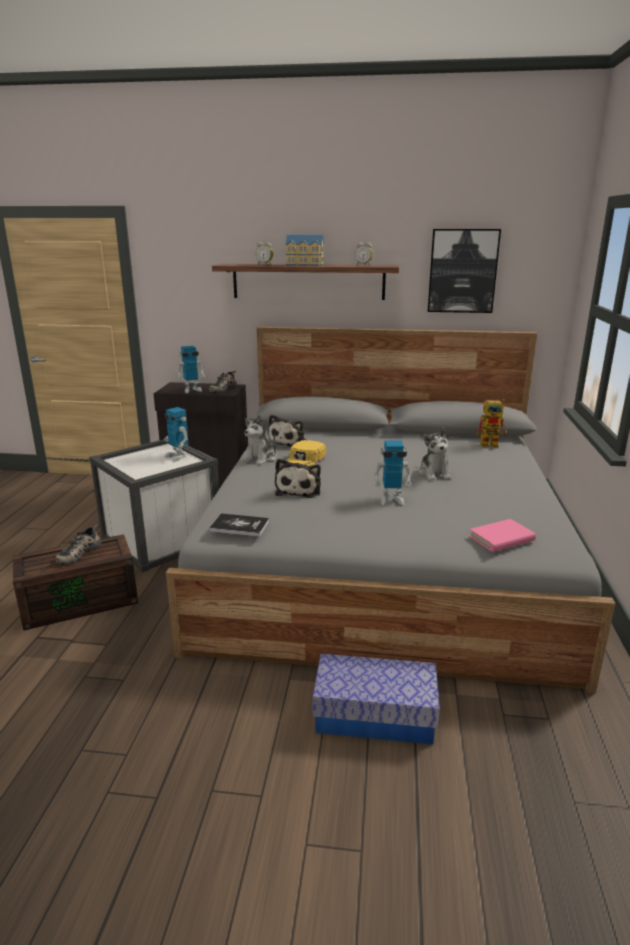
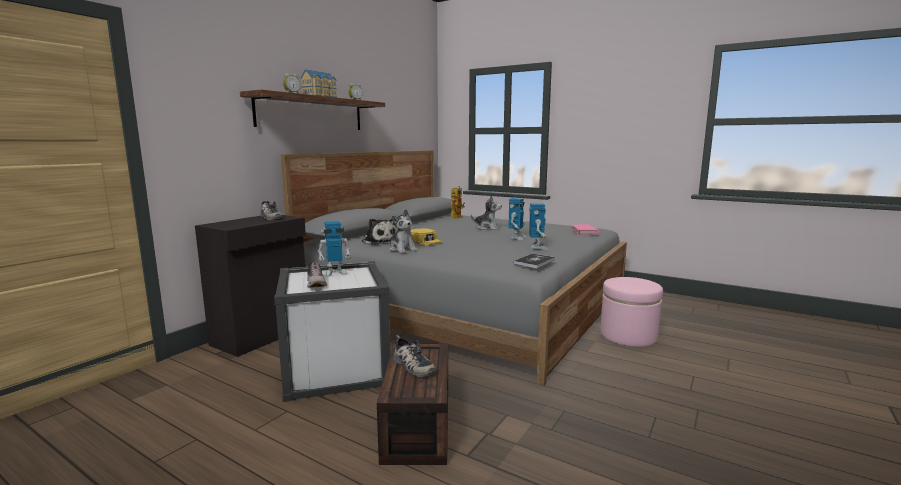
camera: 65 degrees left, 10 degrees down
toy robot [177,346,205,393] -> toy robot moved to [529,203,549,250]
plush toy [275,458,321,498] -> none
storage box [312,654,440,744] -> pink ottoman [600,277,663,347]
picture [428,229,501,313] -> none
none -> shoe [307,260,327,288]

